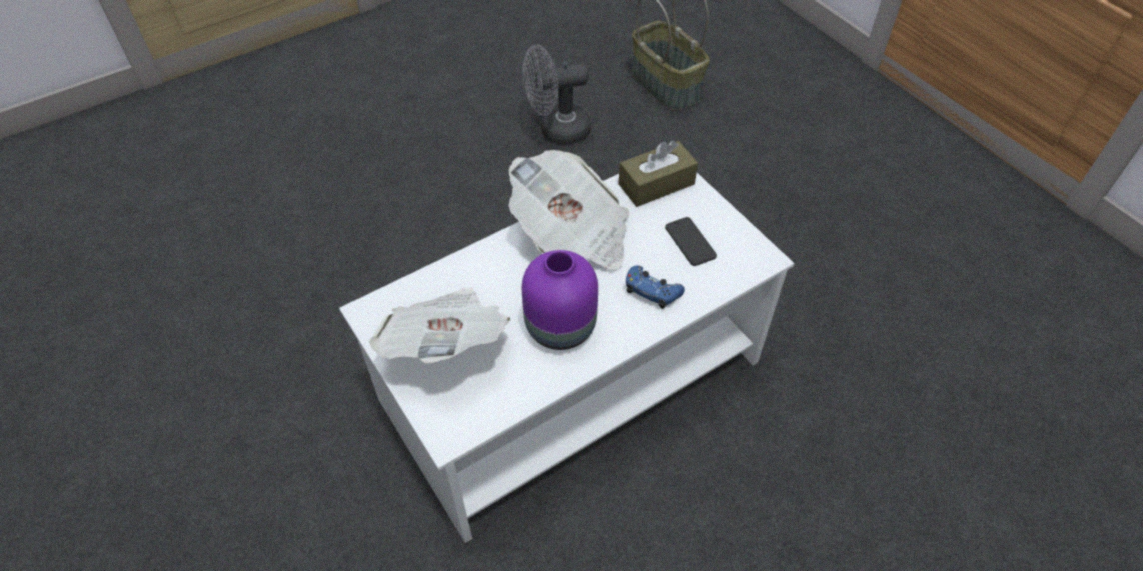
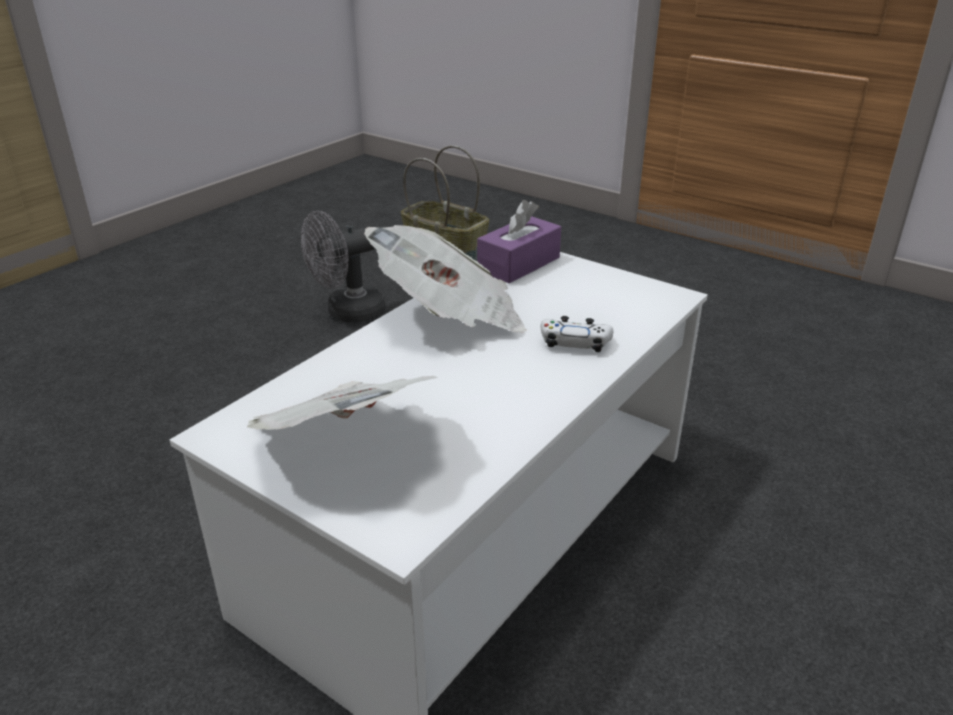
camera: 20 degrees left, 20 degrees down
purple vase [522,250,598,350] -> none
brown tissue box [618,141,698,207] -> purple tissue box [477,200,561,283]
blue game controller [626,265,685,309] -> white game controller [540,316,613,352]
phone [665,217,717,266] -> none

